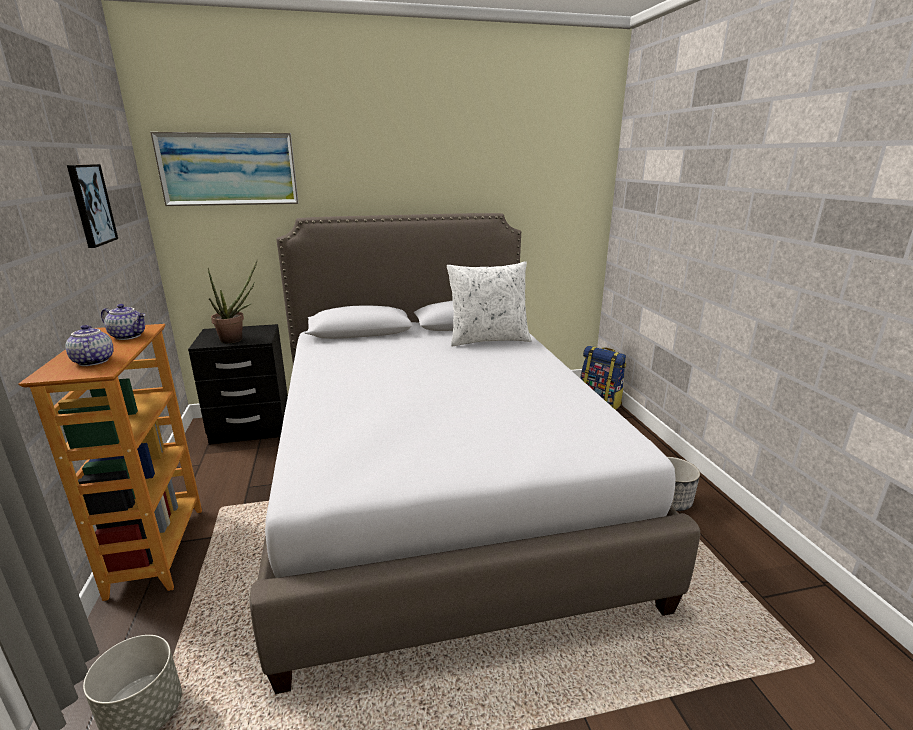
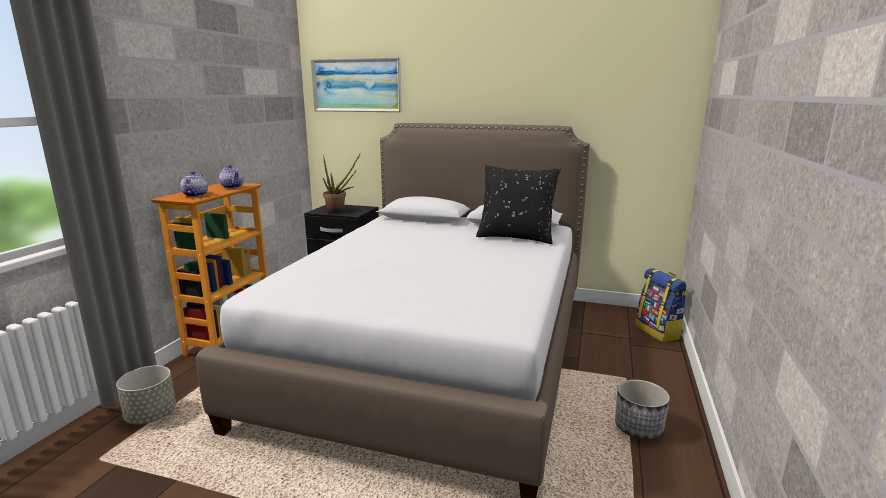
camera: 30 degrees right, 5 degrees down
picture [67,164,118,248] -> none
white pillow [447,261,532,346] -> black pillow [476,165,561,244]

